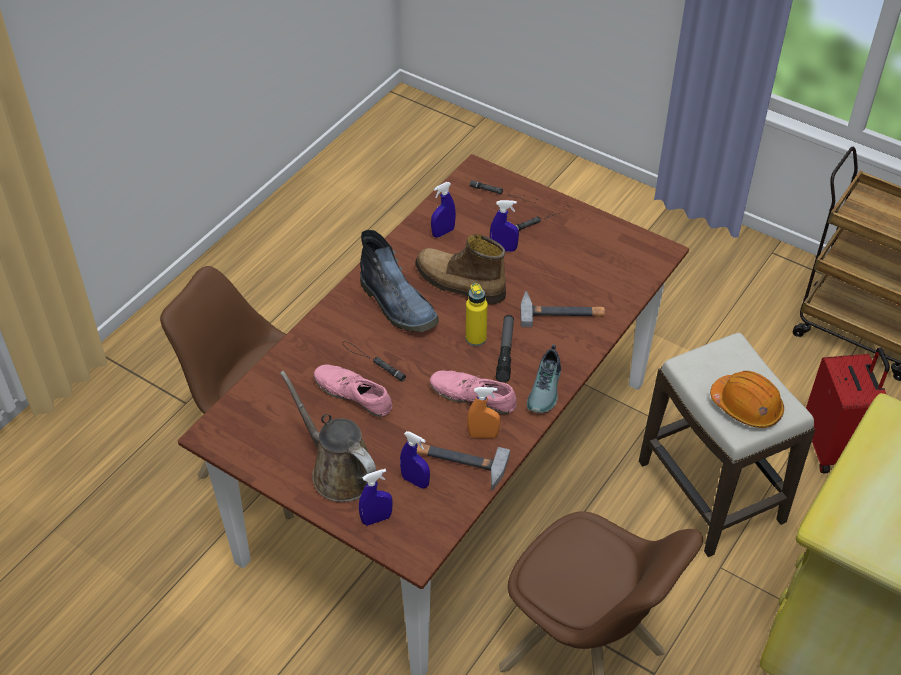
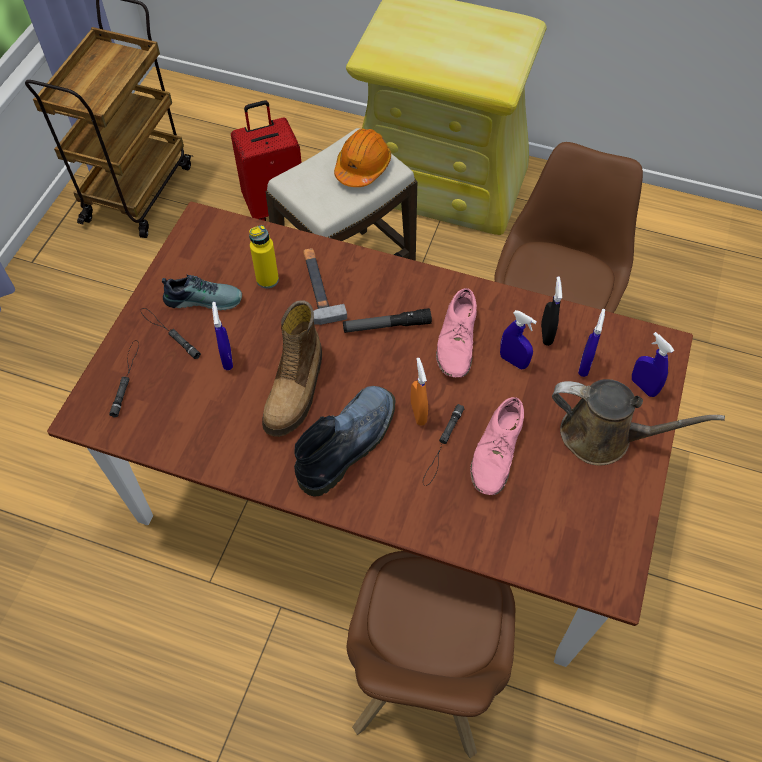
camera: 105 degrees left, 10 degrees up
brown watering can [280,370,376,502] -> brown watering can turned 105 degrees counterclockwise [552,379,725,466]
hammer [417,443,510,490] -> black spray bottle [541,276,562,346]
blue spray bottle [431,182,456,238] -> blue spray bottle moved to [500,310,537,369]
yellow bottle [466,283,488,346] -> yellow bottle moved to [249,225,279,288]
orange spray bottle [467,387,500,438] -> orange spray bottle moved to [411,358,428,426]
shoe [527,344,561,413] -> shoe moved to [162,275,242,310]

